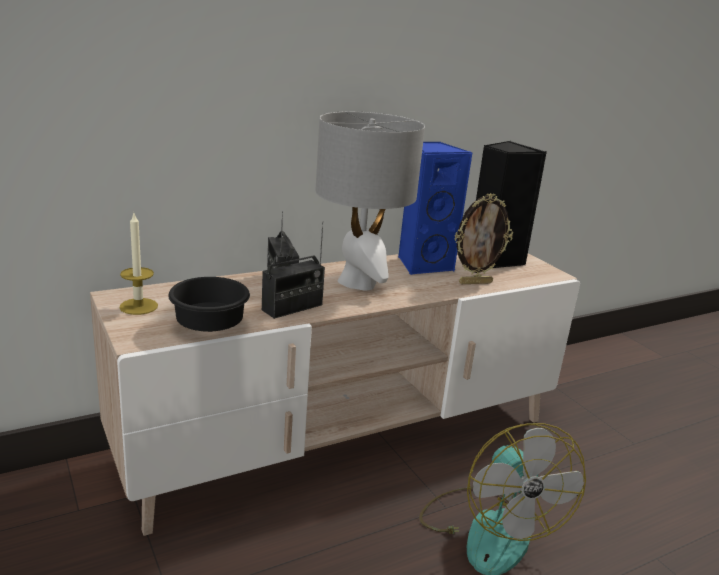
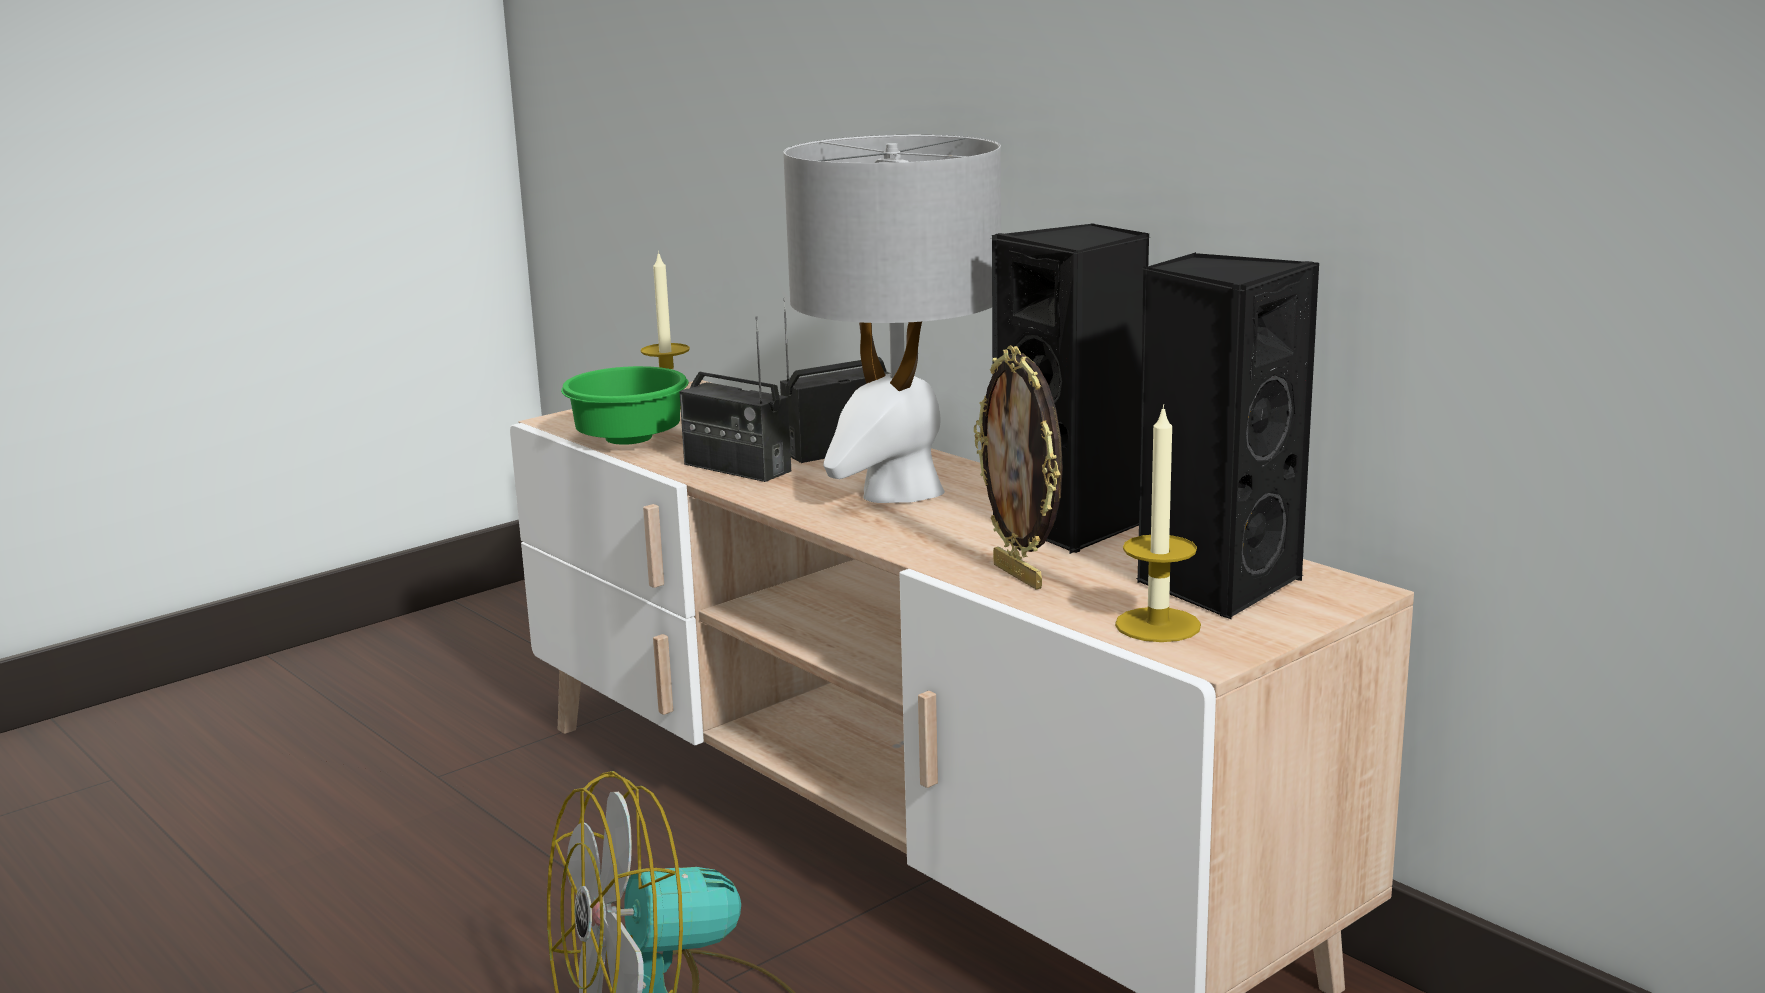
camera: 80 degrees right, 5 degrees down
black bowl [168,277,250,332] -> green bowl [561,366,689,445]
blue speaker [398,142,472,275] -> black speaker [992,223,1150,554]
none -> candle [1115,404,1201,642]

